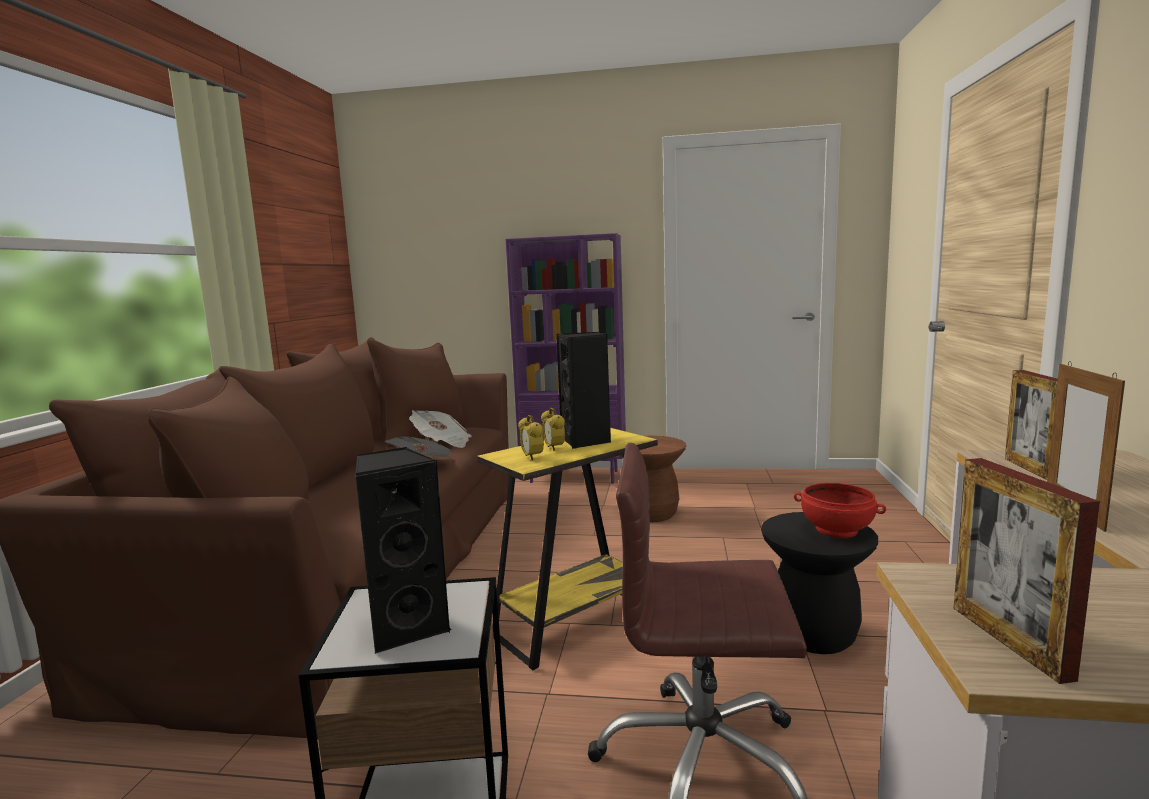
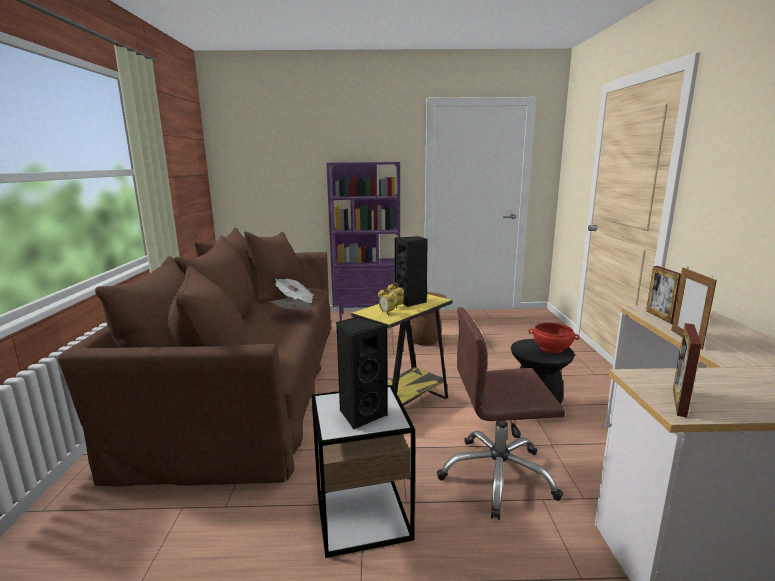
camera: 10 degrees left, 5 degrees up
picture frame [954,458,1100,684] -> picture frame turned 45 degrees clockwise [673,323,701,418]

